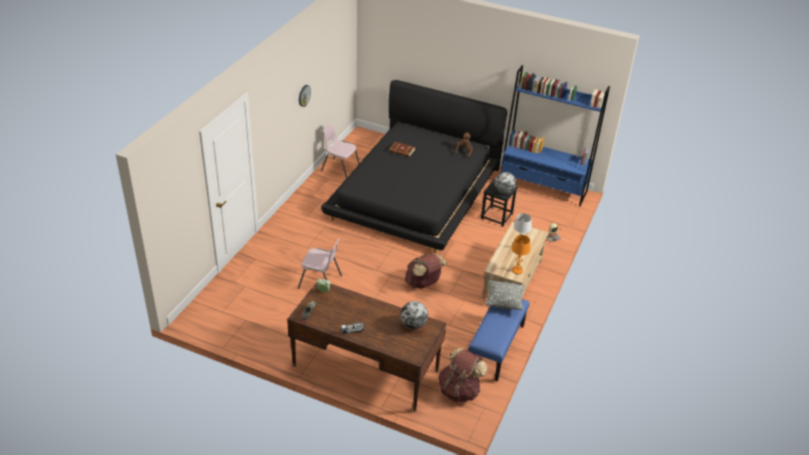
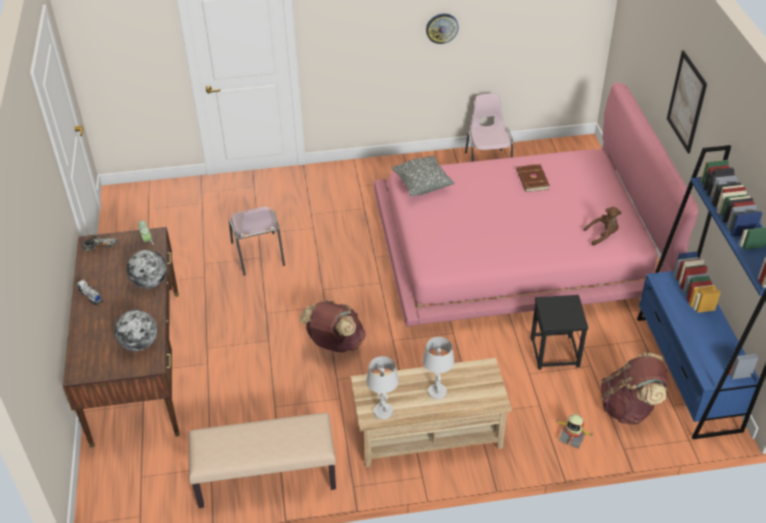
camera: 60 degrees right, 5 degrees up
black bed [321,80,507,253] -> pink bed [374,82,698,327]
brown backpack [439,348,487,402] -> brown backpack moved to [601,352,668,425]
blue bench [468,299,529,382] -> beige bench [188,413,336,508]
grey pillow [485,280,525,310] -> grey pillow moved to [392,155,454,197]
globe [495,172,517,194] -> globe moved to [127,249,167,289]
orange table lamp [512,235,530,275] -> white table lamp [366,356,399,419]
none -> picture [667,50,707,153]

